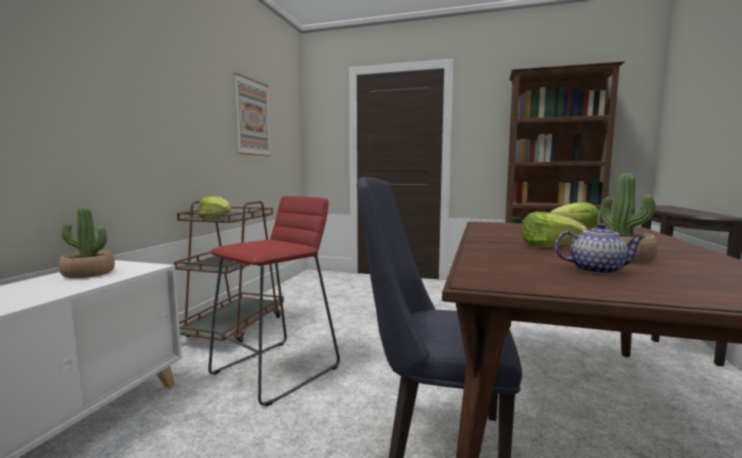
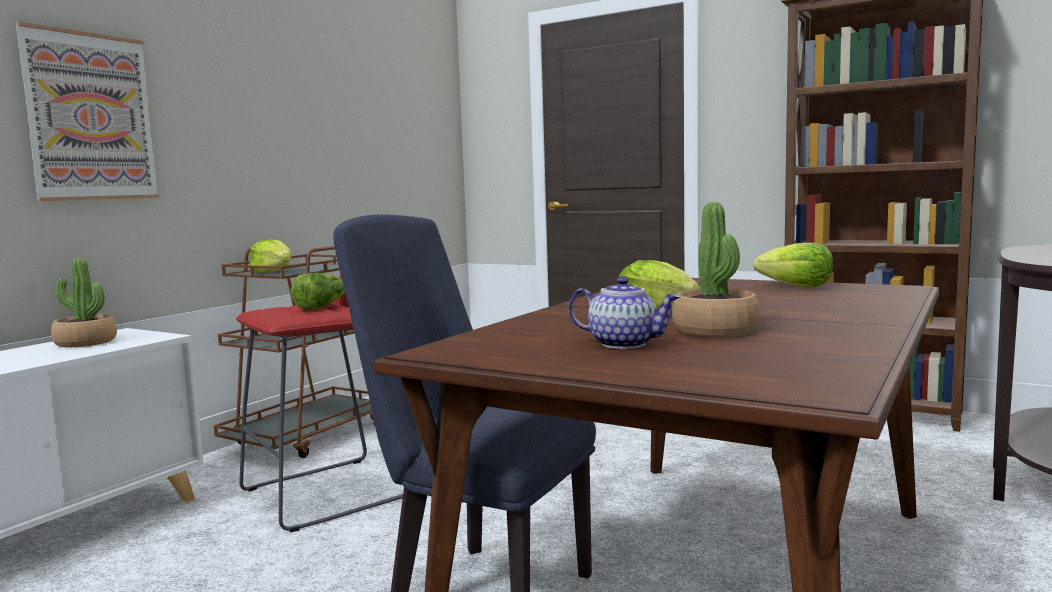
camera: 15 degrees right, 0 degrees up
picture [234,73,271,157] -> picture moved to [14,22,159,201]
none -> lettuce [291,273,345,310]

